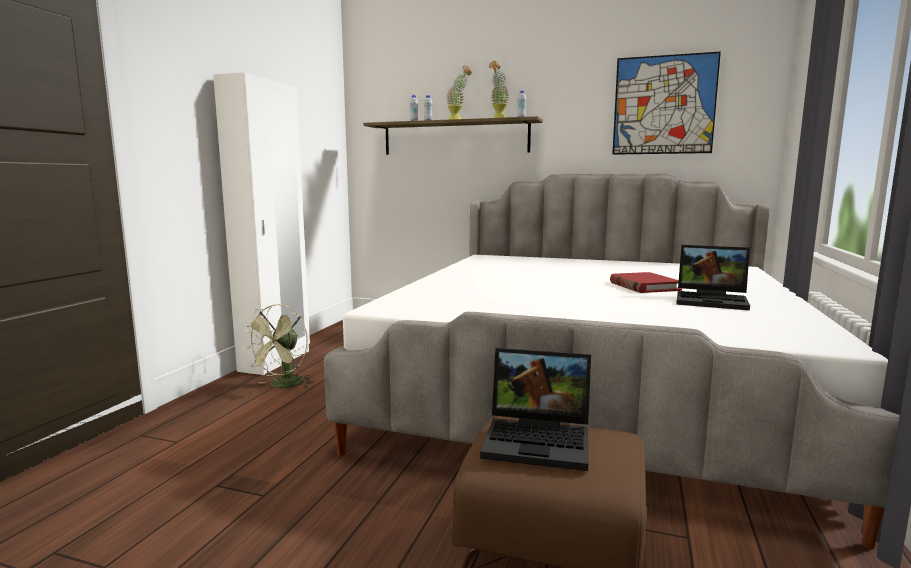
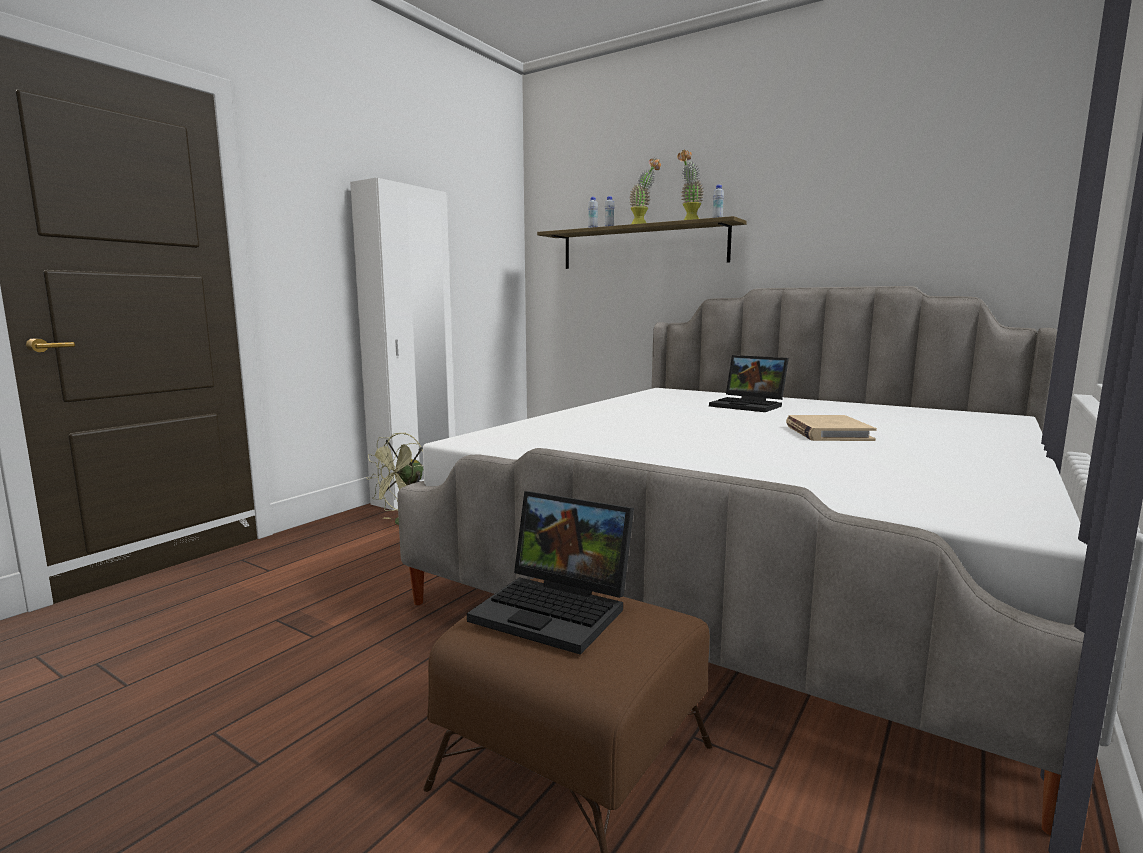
camera: 15 degrees right, 0 degrees up
red book [610,272,682,293] -> beige book [786,415,877,441]
picture [612,51,721,155] -> none
laptop [676,245,750,311] -> laptop moved to [709,355,789,412]

